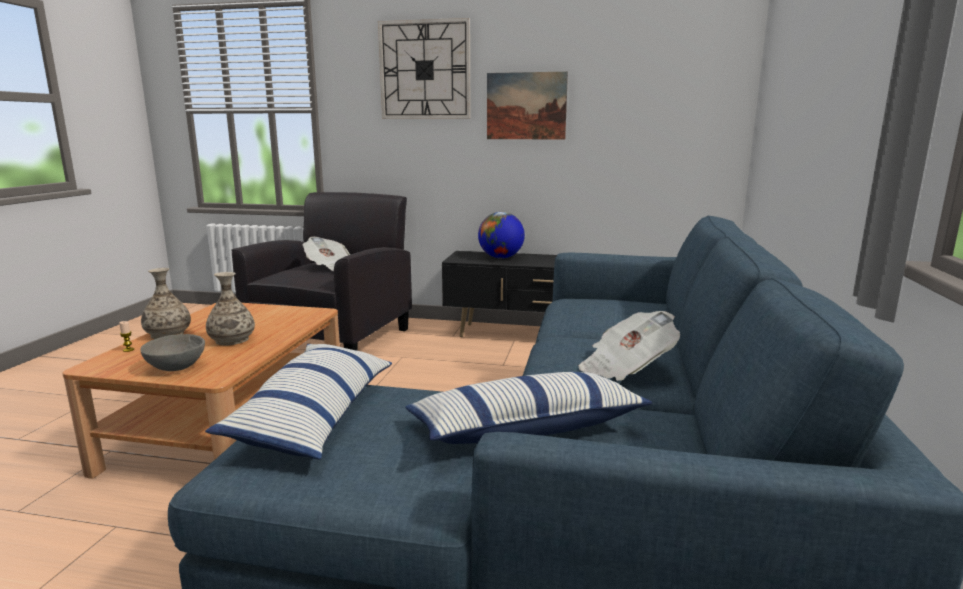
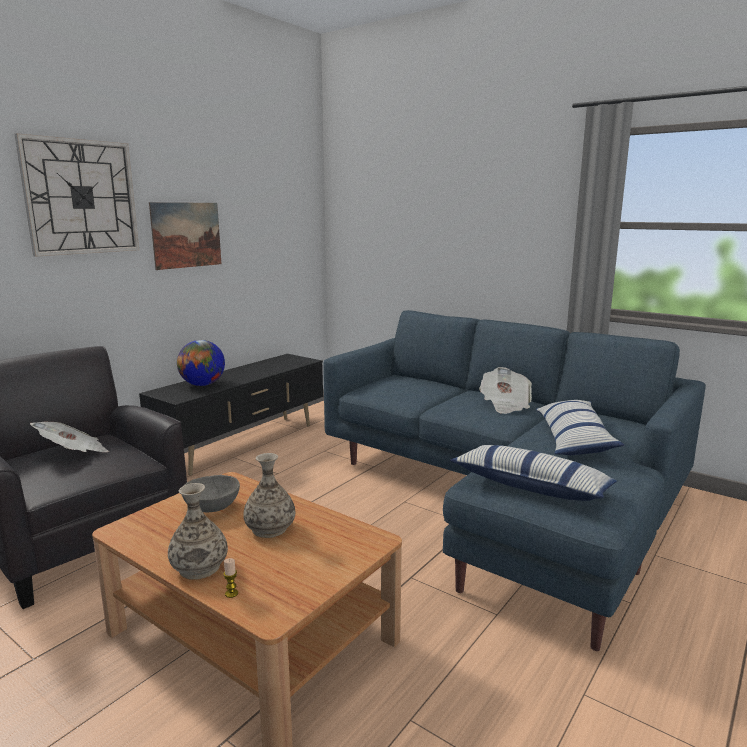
camera: 65 degrees left, 0 degrees up
grey bowl [140,334,205,371] -> grey bowl moved to [182,475,240,512]

